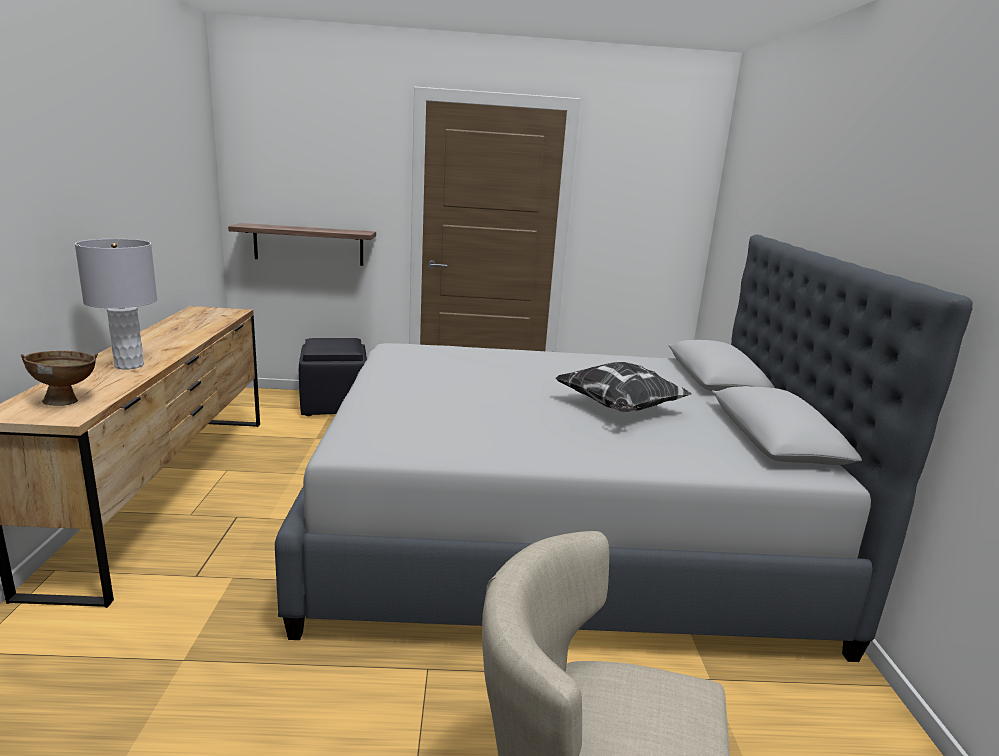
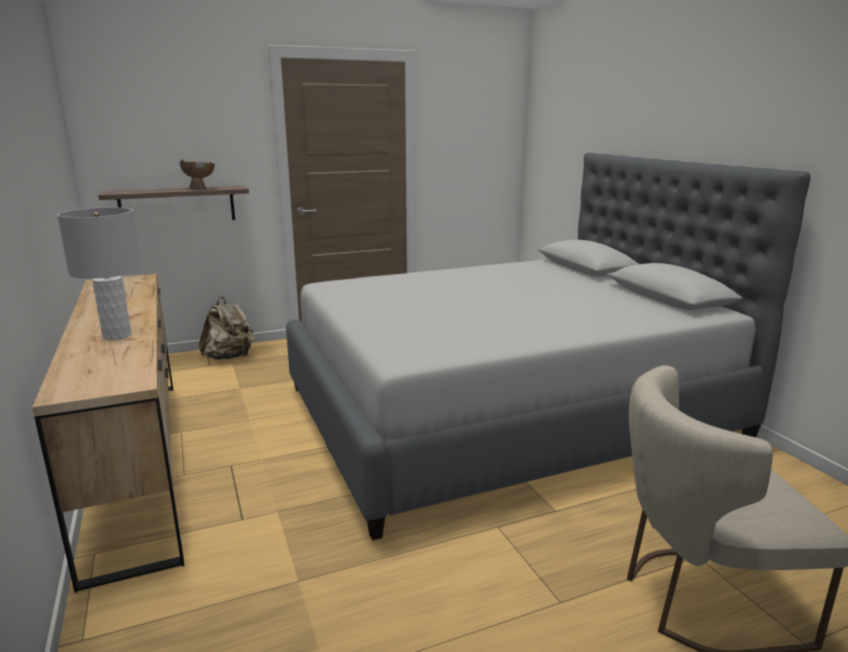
camera: 20 degrees left, 0 degrees up
brown bowl [21,351,98,406] -> brown bowl moved to [179,159,215,189]
black ottoman [299,338,367,416] -> beige backpack [199,297,255,360]
pillow [556,362,692,412] -> none

